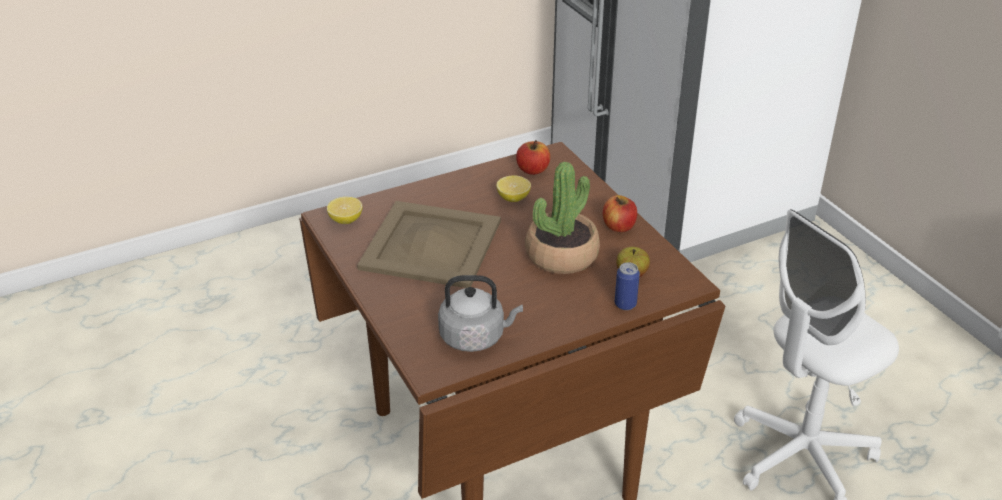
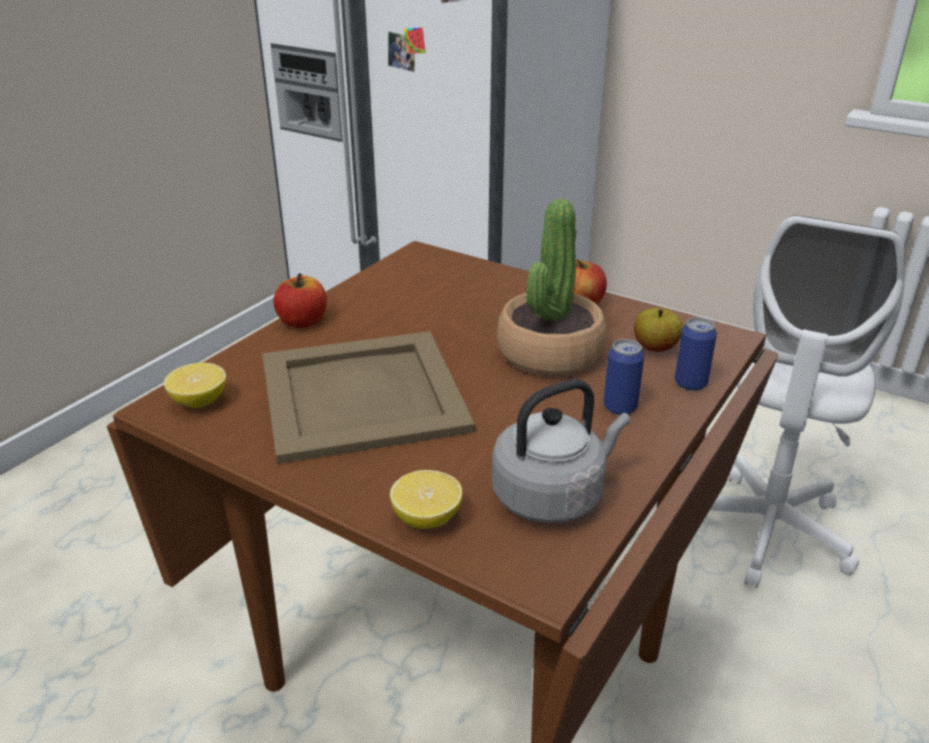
camera: 30 degrees left, 5 degrees down
lemon [496,175,531,202] -> lemon moved to [390,470,463,529]
apple [516,140,550,175] -> apple moved to [273,273,327,328]
none -> can [603,339,644,415]

